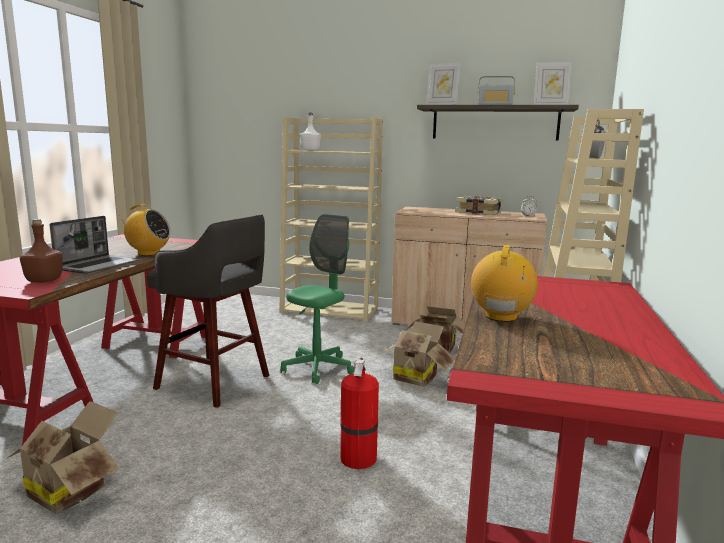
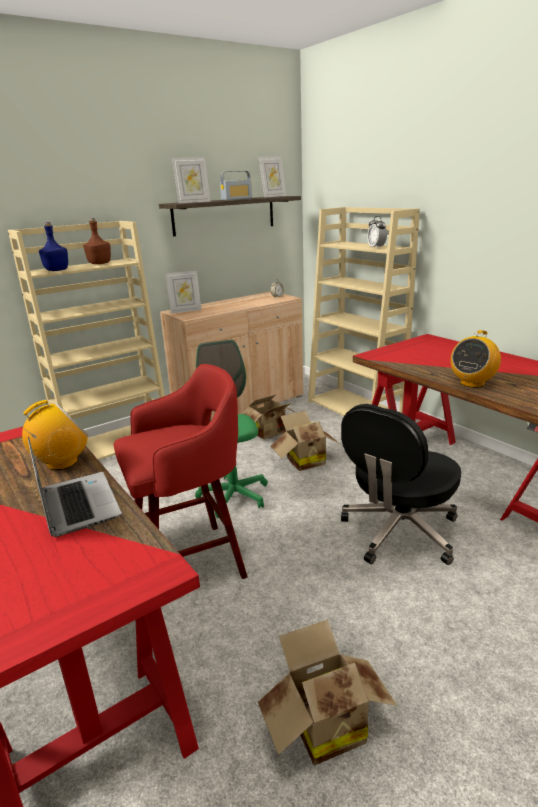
camera: 50 degrees left, 10 degrees up
brown bottle [20,219,63,282] -> brown bottle moved to [83,218,111,264]
grey stool [147,215,269,408] -> red stool [114,364,247,579]
white bottle [300,113,321,151] -> blue bottle [39,222,68,271]
fire extinguisher [340,358,379,469] -> black office chair [341,404,461,565]
book [455,196,502,215] -> none
radio [471,245,538,322] -> radio turned 105 degrees counterclockwise [450,330,501,388]
none -> picture frame [166,271,201,313]

